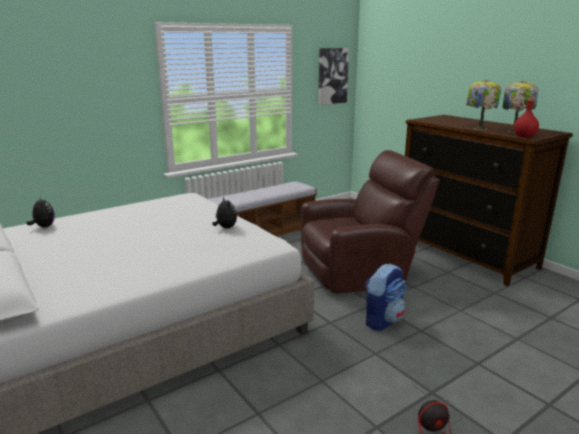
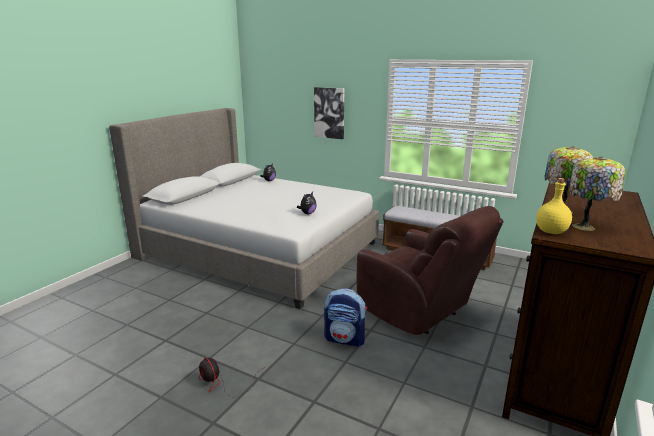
camera: 65 degrees right, 0 degrees up
picture [318,48,349,105] -> picture moved to [314,87,344,139]
red bottle [514,97,539,138] -> yellow bottle [536,178,572,234]

